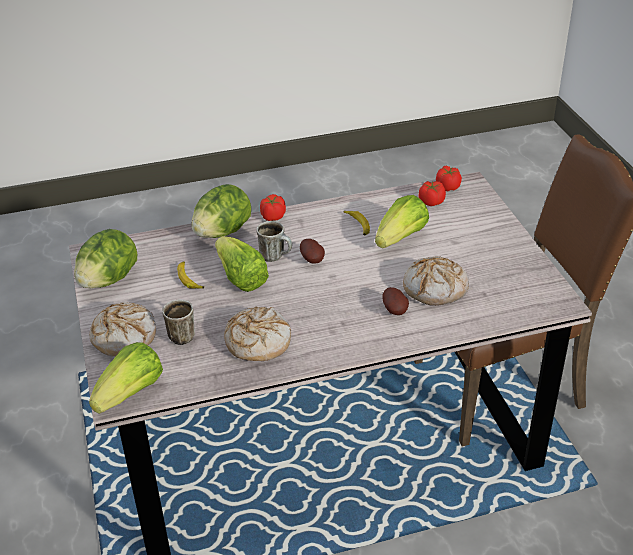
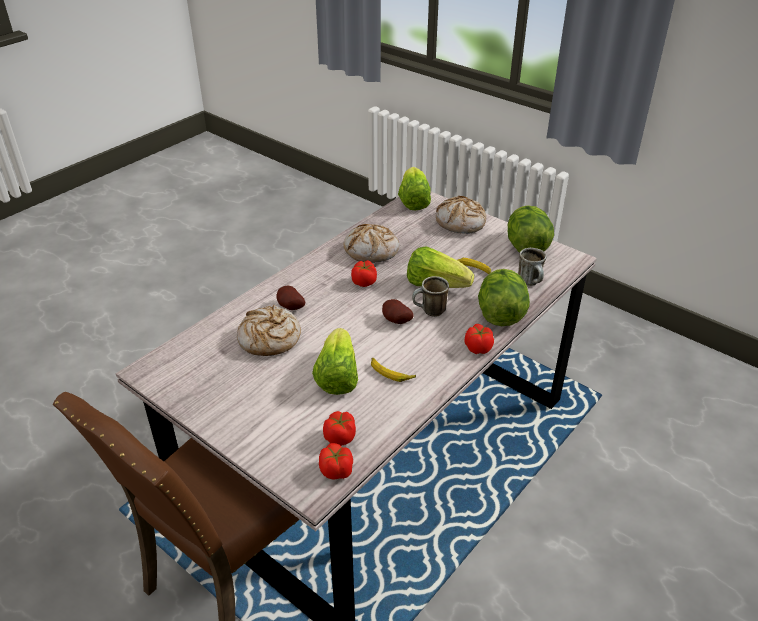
camera: 145 degrees right, 0 degrees up
mug [162,300,195,345] -> mug moved to [518,248,547,286]
none -> tomato [351,260,377,287]

